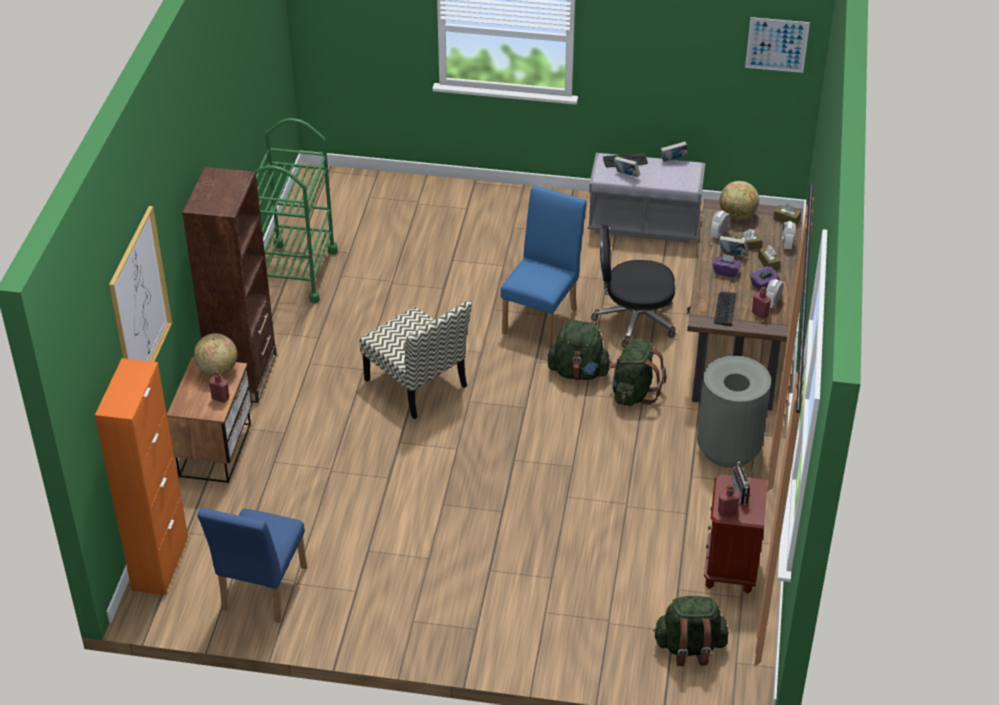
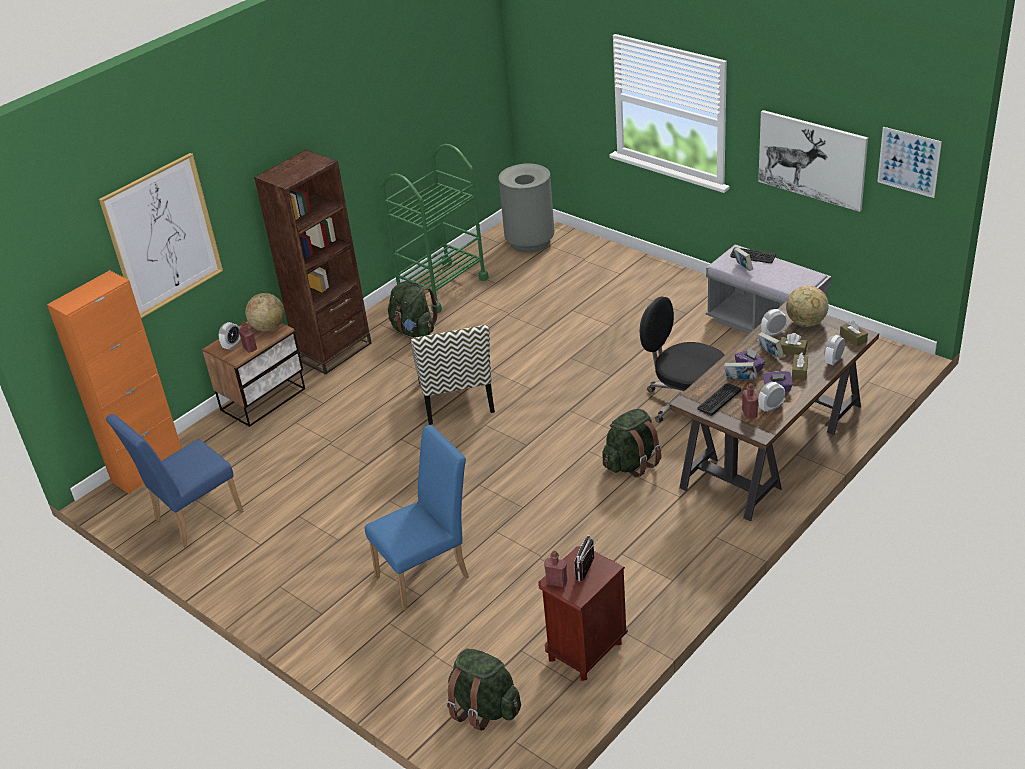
camera: 35 degrees right, 5 degrees down
blue chair [501,186,587,348] -> blue chair moved to [365,425,469,611]
green backpack [548,320,612,380] -> green backpack moved to [388,281,438,337]
book [661,141,688,162] -> book moved to [724,362,758,379]
grey trash can [697,356,771,468] -> grey trash can moved to [499,163,554,253]
none -> alarm clock [219,322,241,350]
none -> picture [758,110,868,212]

